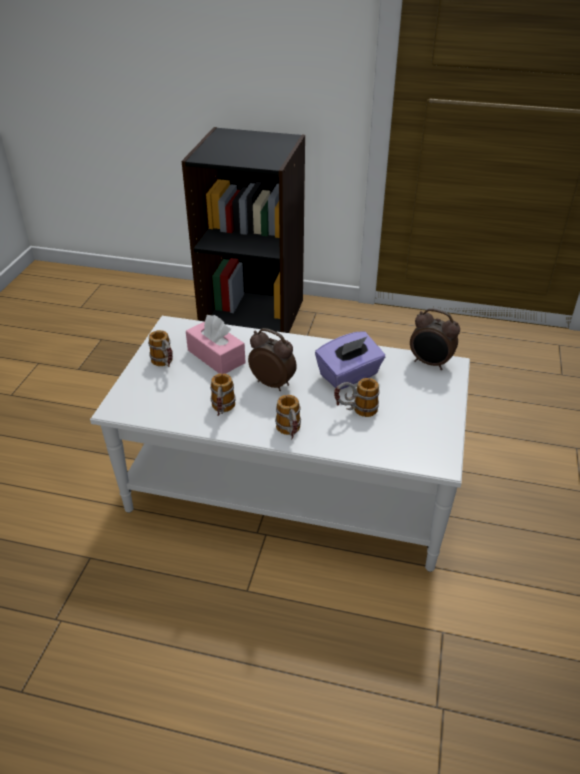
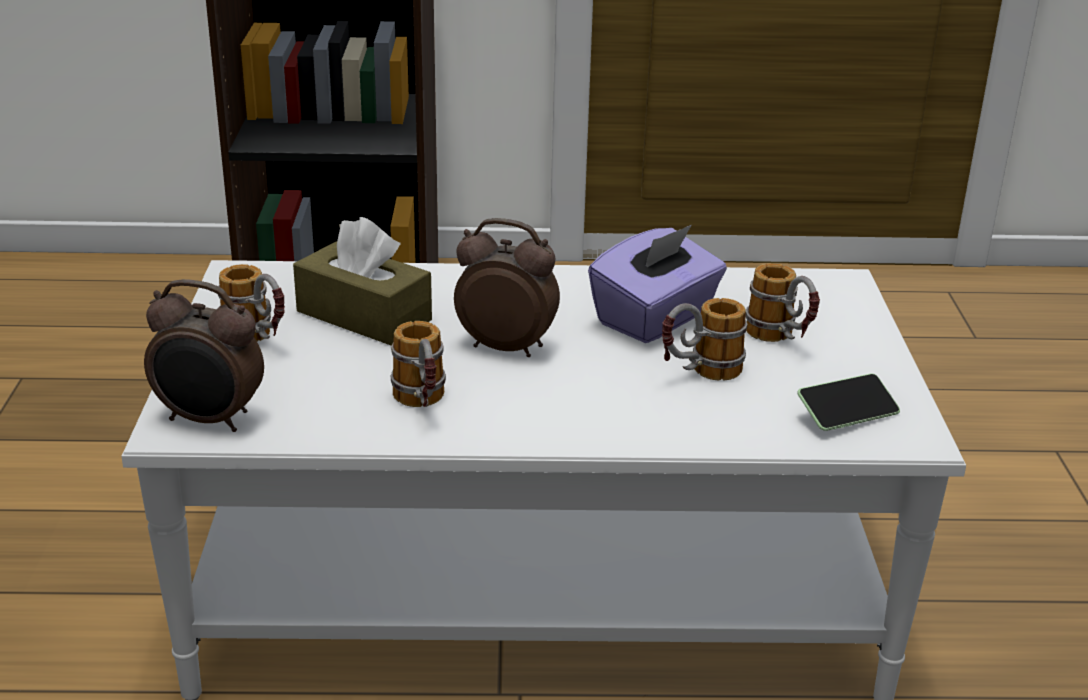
camera: 15 degrees left, 10 degrees down
pink tissue box [186,315,245,374] -> brown tissue box [293,217,432,346]
mug [275,395,301,440] -> mug moved to [745,263,820,342]
alarm clock [410,308,460,370] -> alarm clock moved to [144,279,264,432]
none -> phone [797,373,900,431]

